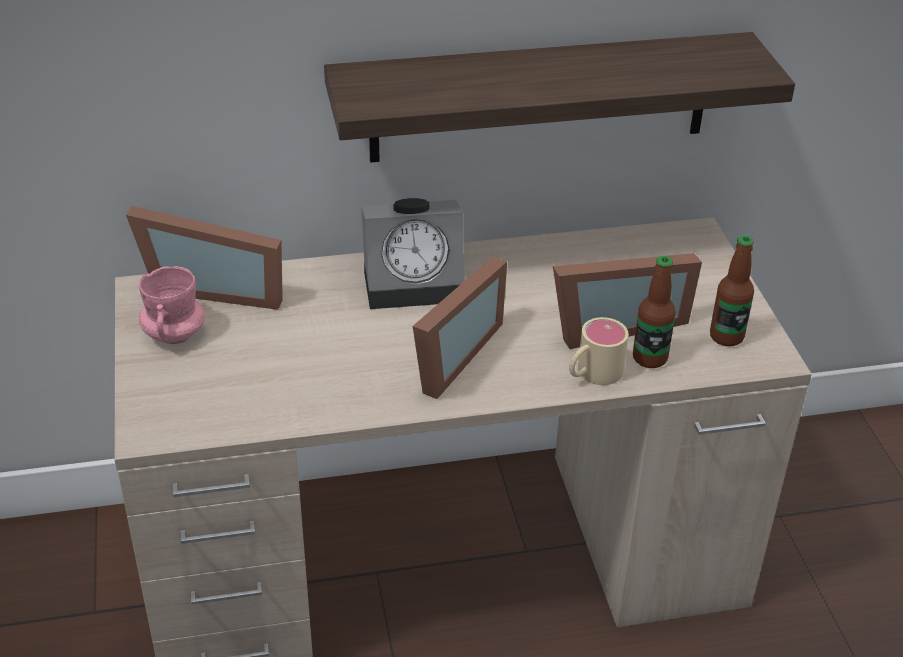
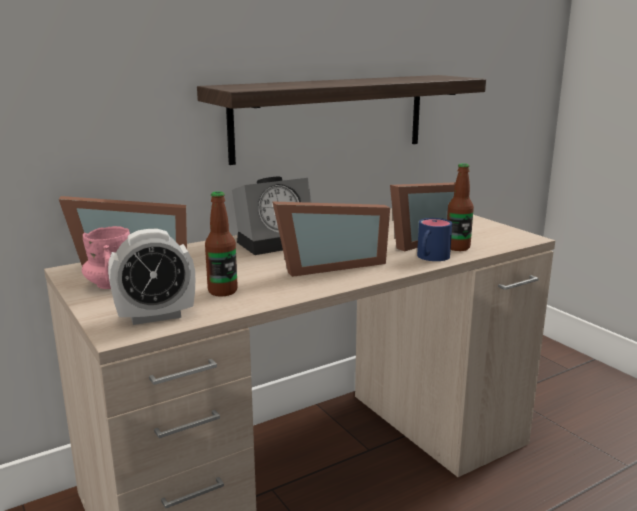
camera: 20 degrees left, 20 degrees down
picture frame [413,257,507,399] -> picture frame turned 60 degrees clockwise [272,201,390,277]
beige mug [569,317,629,385] -> blue mug [417,218,452,261]
bottle [710,235,754,346] -> bottle moved to [205,191,238,297]
none -> alarm clock [108,228,195,325]

